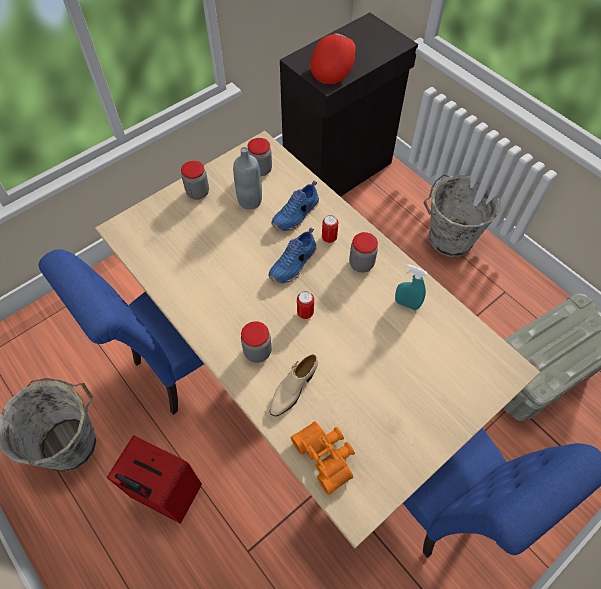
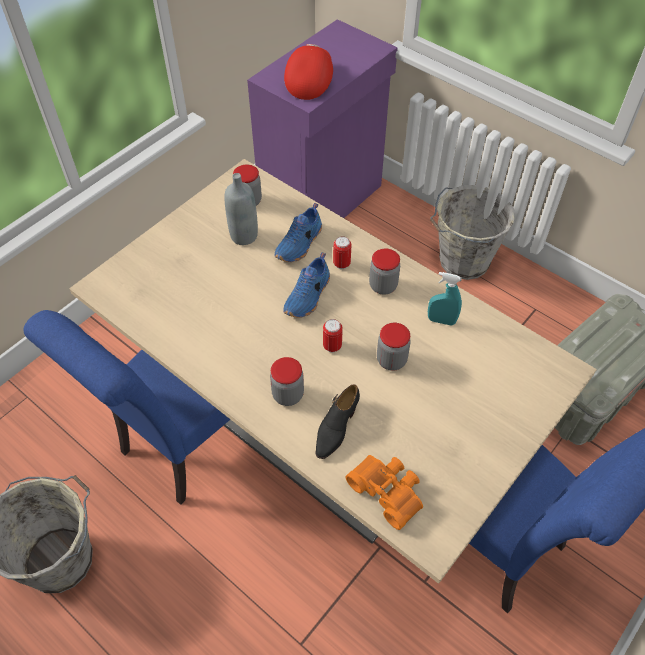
camera: 10 degrees left, 5 degrees down
red suitcase [106,435,202,524] -> none
jar [181,161,209,200] -> jar moved to [377,323,411,371]
beige shoe [270,354,318,417] -> black shoe [316,385,360,459]
black cabinet [280,12,418,197] -> purple cabinet [247,19,398,218]

